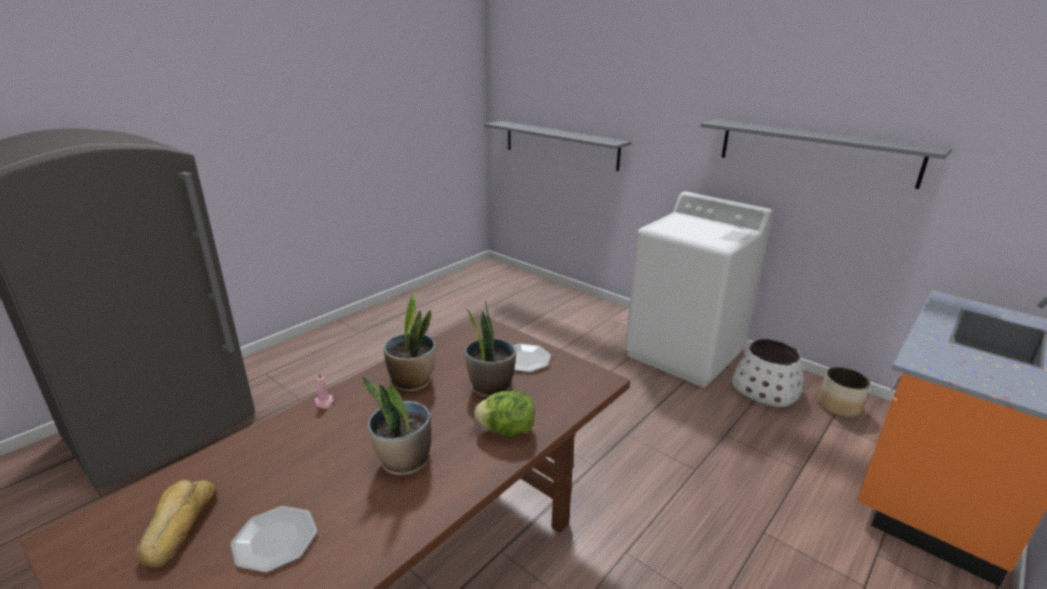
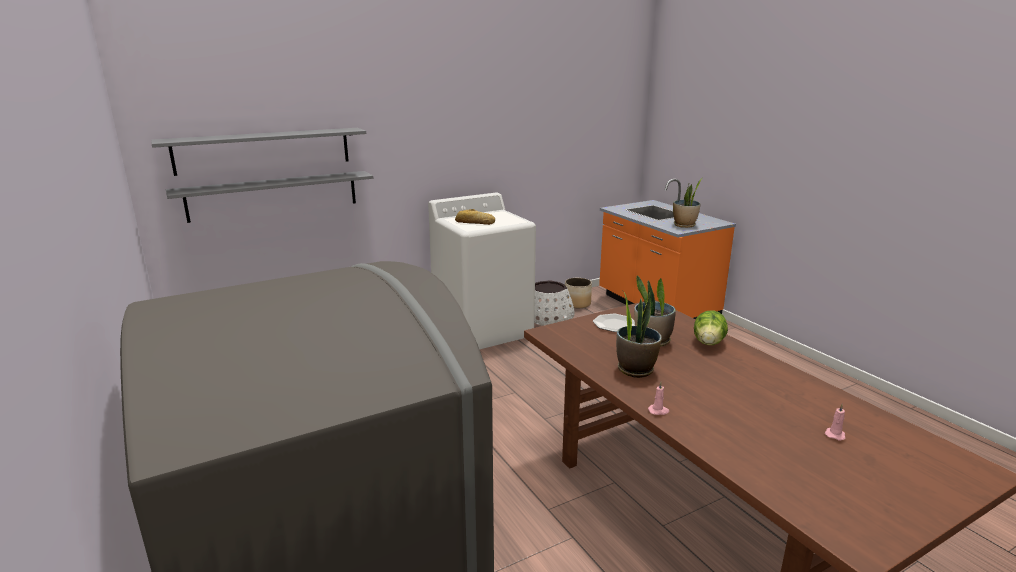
camera: 70 degrees left, 5 degrees down
bread [136,480,217,568] -> bread moved to [455,209,495,225]
plate [230,506,317,573] -> pink candle [825,404,845,441]
potted plant [362,376,431,476] -> potted plant moved to [673,178,702,228]
grey shelf [700,119,952,189] -> grey shelf moved to [151,128,366,176]

